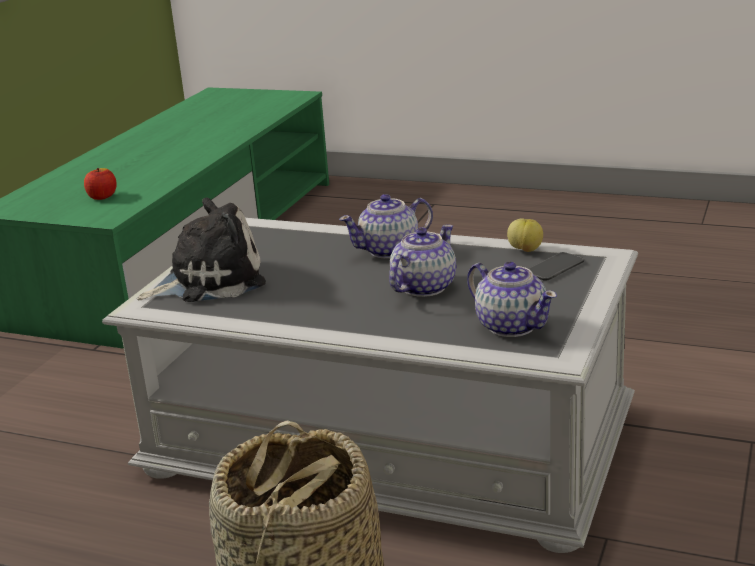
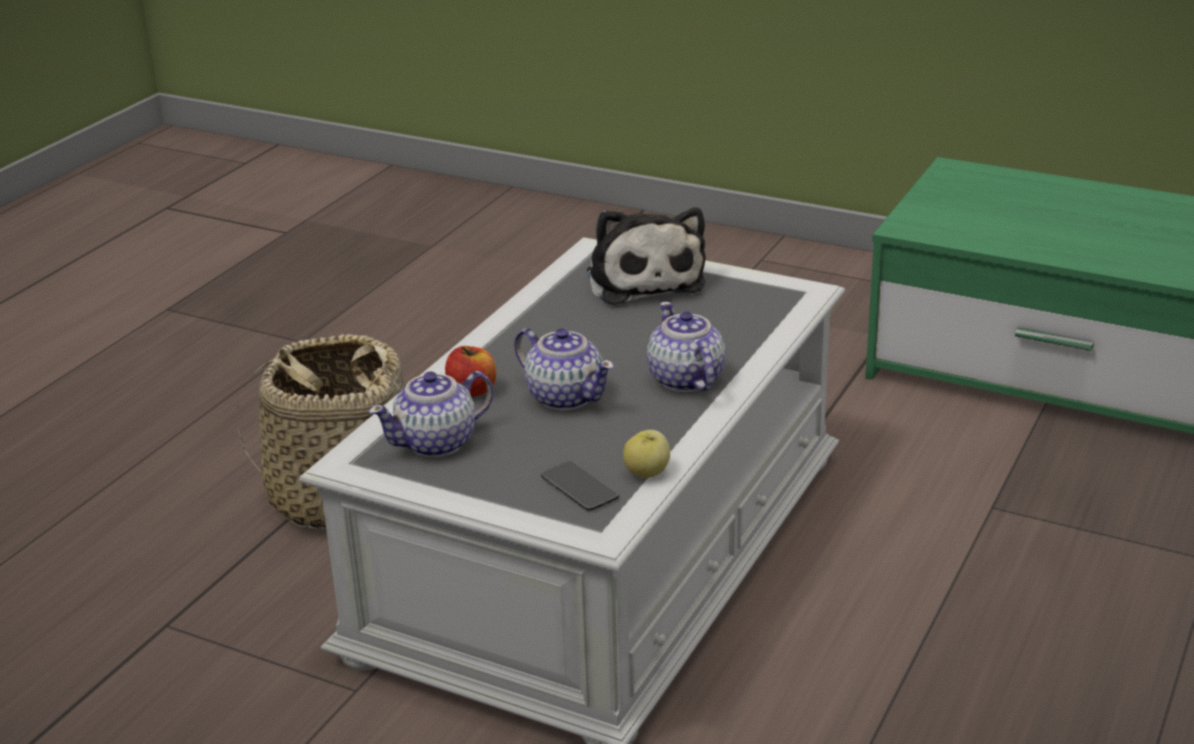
camera: 95 degrees right, 5 degrees up
apple [84,168,117,200] -> apple moved to [445,346,496,397]

